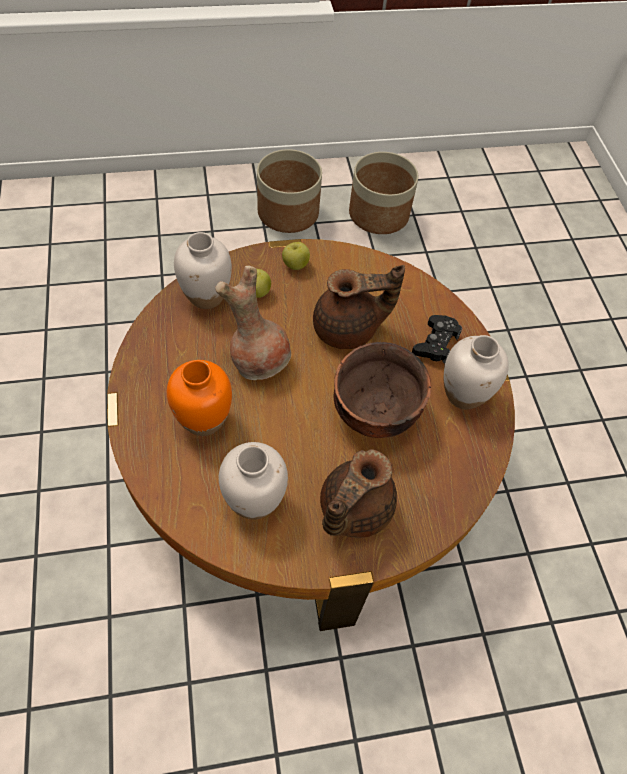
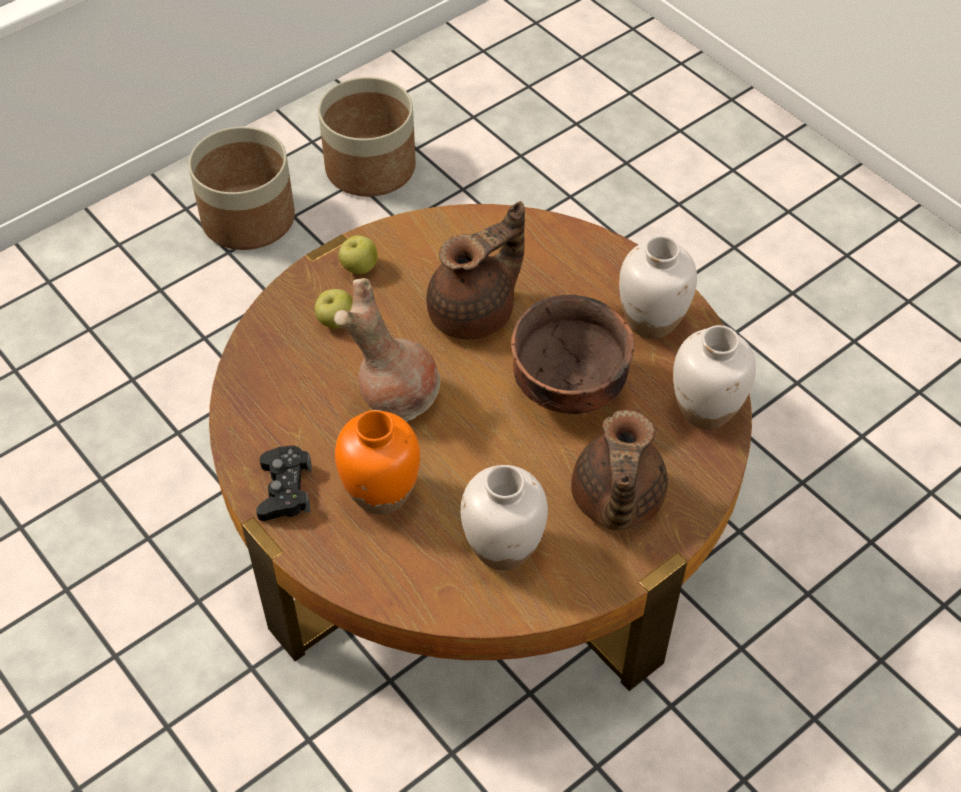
camera: 25 degrees left, 5 degrees down
white vase [174,232,232,309] -> white vase moved to [673,325,756,430]
black game controller [412,315,462,364] -> black game controller moved to [256,446,312,521]

